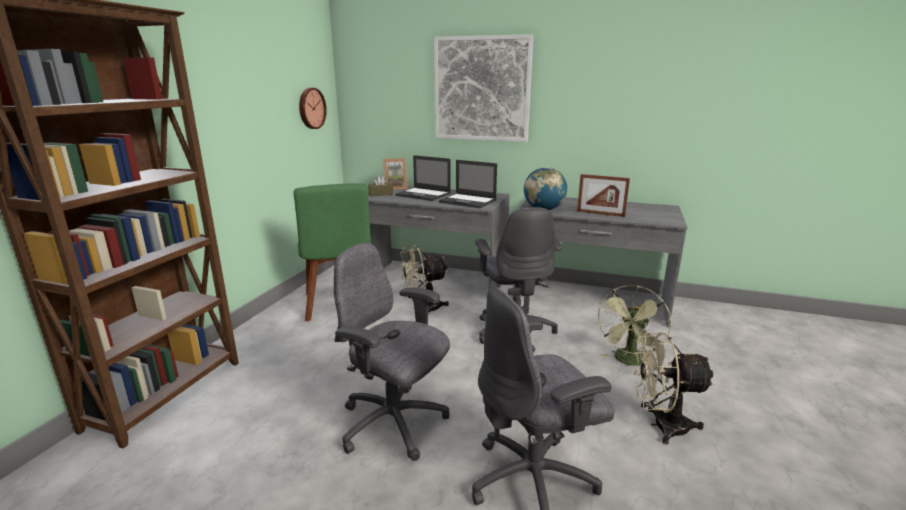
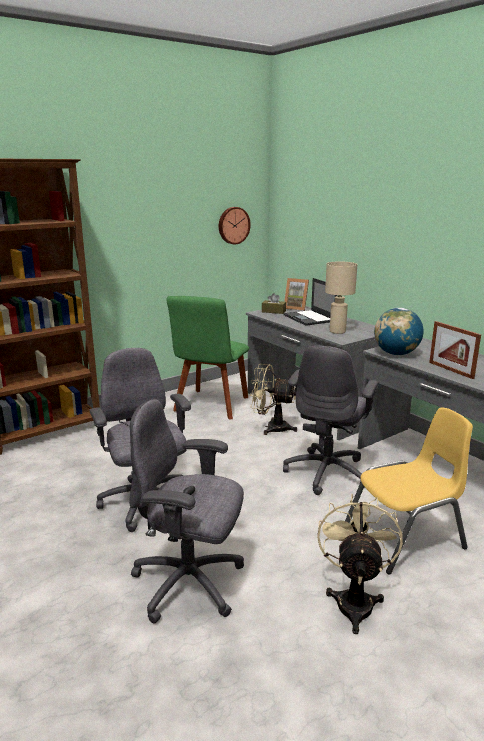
camera: 35 degrees right, 0 degrees up
picture [434,34,533,142] -> none
laptop [439,160,497,208] -> beige table lamp [325,261,357,334]
green fan [595,285,672,366] -> yellow chair [345,407,473,575]
beige fan [633,332,715,444] -> beige fan turned 60 degrees clockwise [317,494,403,634]

